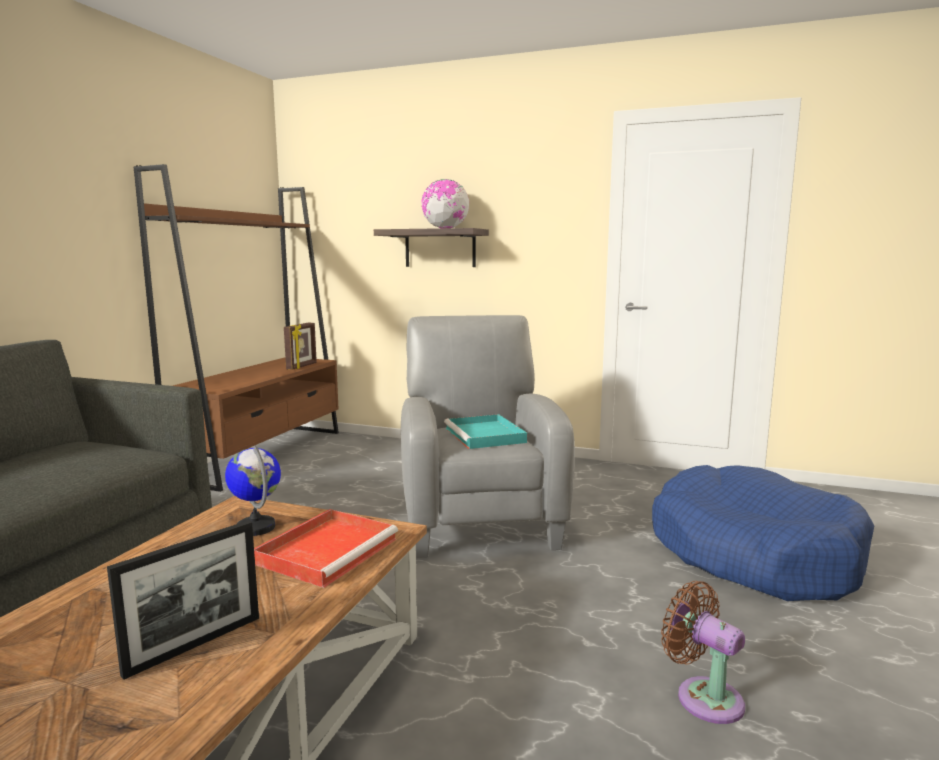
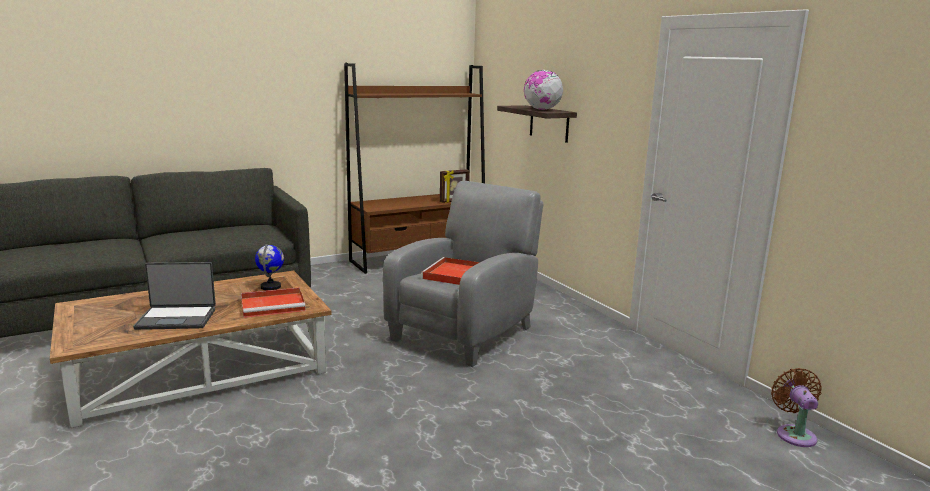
camera: 40 degrees right, 5 degrees up
picture frame [107,521,259,680] -> laptop [133,262,216,330]
turquoise tray [444,414,527,449] -> red tray [421,257,480,285]
blue dog bed [652,465,874,601] -> none
brown fan [661,581,745,724] -> brown fan moved to [771,368,822,447]

